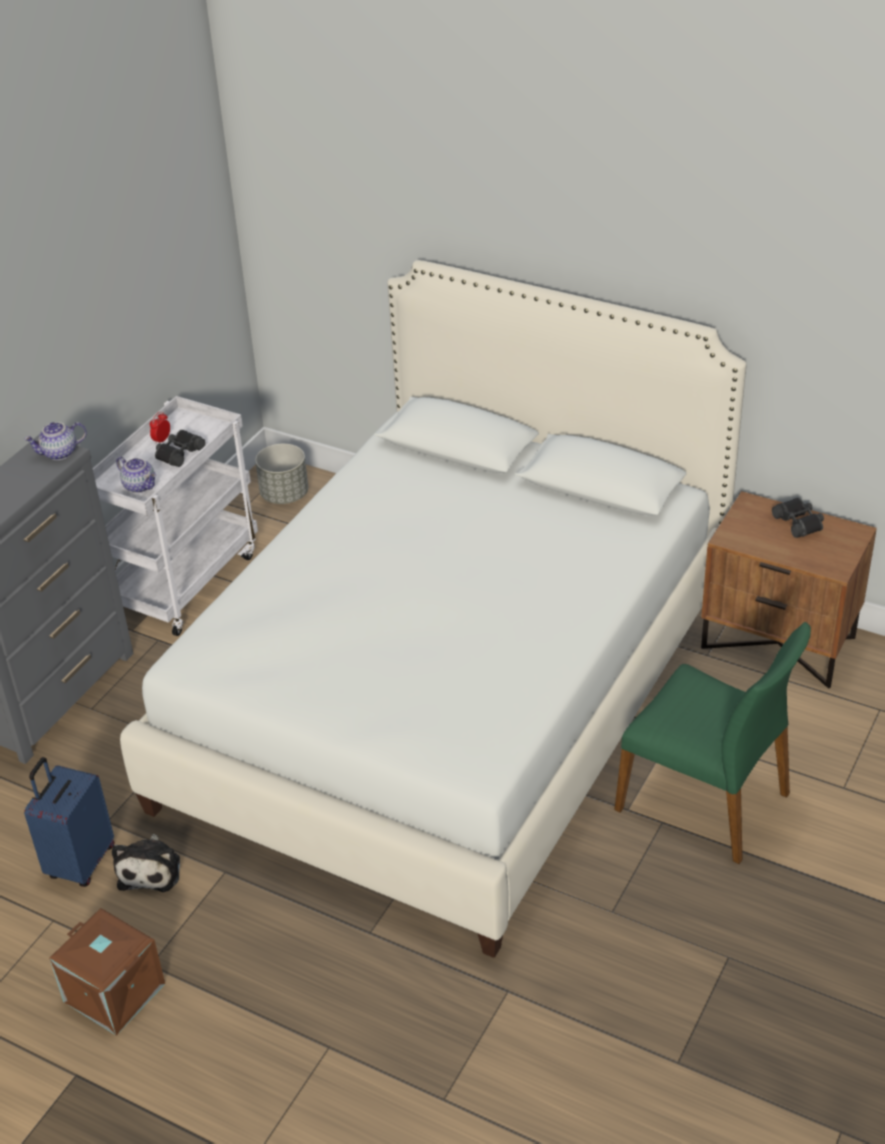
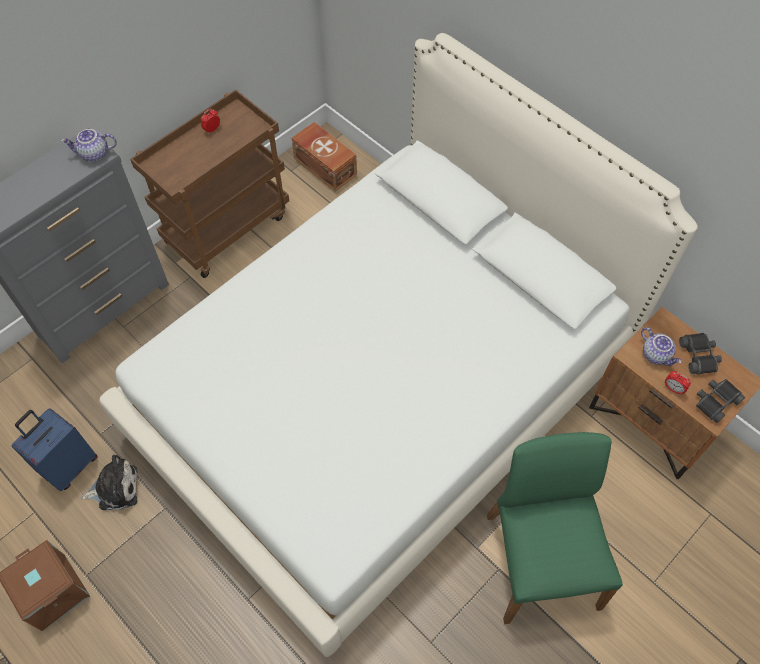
camera: 15 degrees right, 20 degrees up
white cart [93,396,258,636] -> brown cart [130,89,289,278]
plush toy [112,834,180,892] -> plush toy turned 120 degrees counterclockwise [80,455,138,510]
teapot [116,457,156,493] -> teapot moved to [641,327,681,366]
black binoculars [155,430,206,467] -> black binoculars moved to [696,379,745,423]
grey planter [255,444,308,504] -> brown storage box [292,122,357,192]
green chair [614,622,811,864] -> green chair turned 150 degrees counterclockwise [487,432,623,624]
none -> alarm clock [665,371,691,395]

